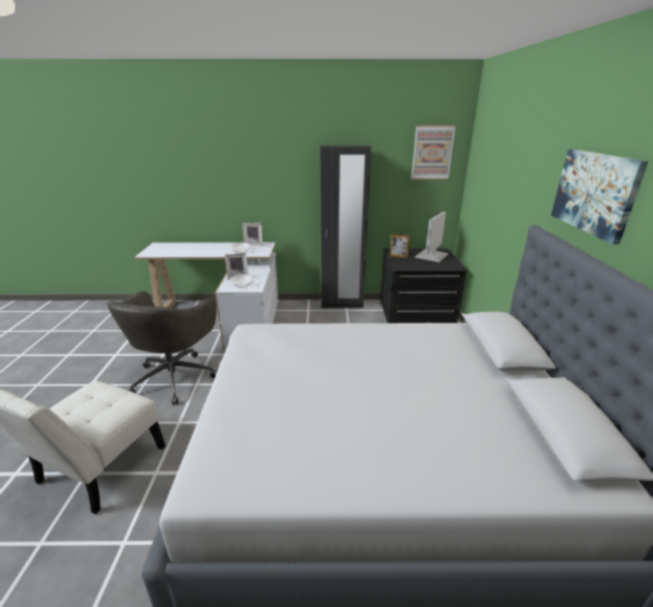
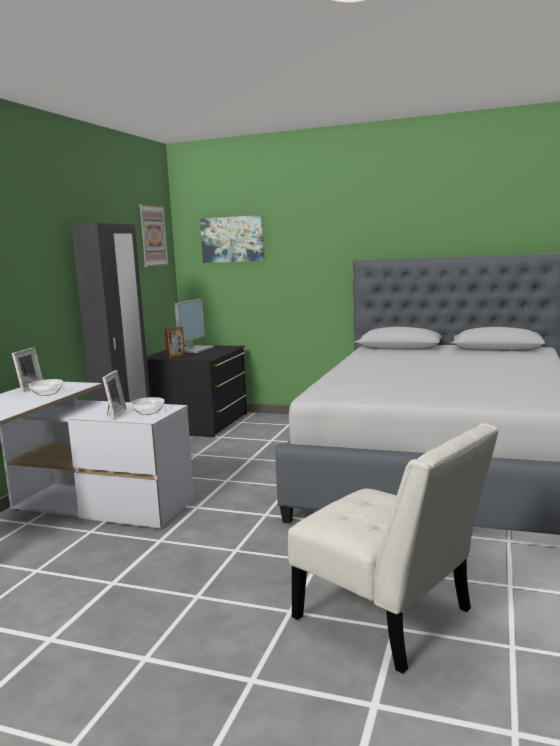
camera: 70 degrees left, 15 degrees down
grey office chair [106,291,217,405] -> none
monitor [415,212,448,262] -> monitor turned 120 degrees counterclockwise [175,299,214,353]
picture [551,149,648,244] -> picture moved to [200,215,265,263]

